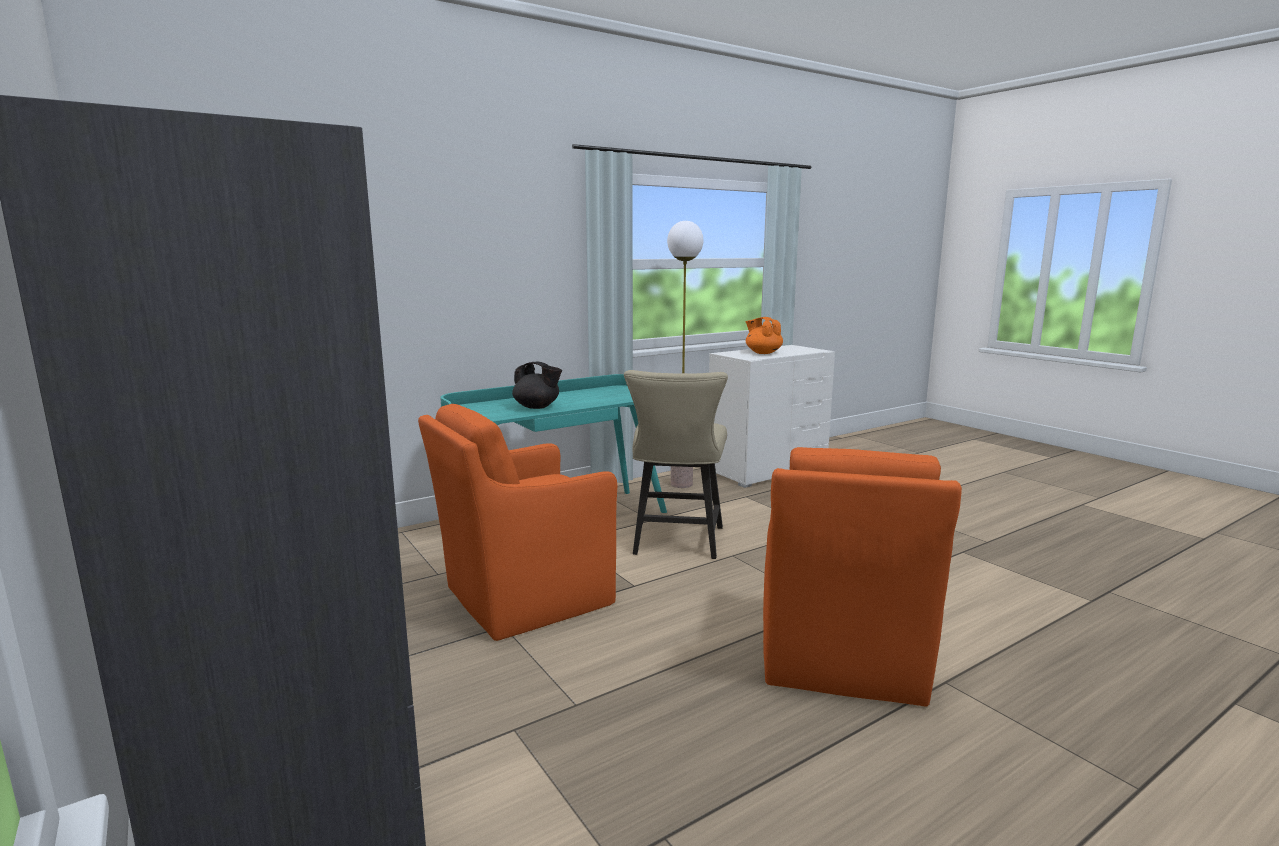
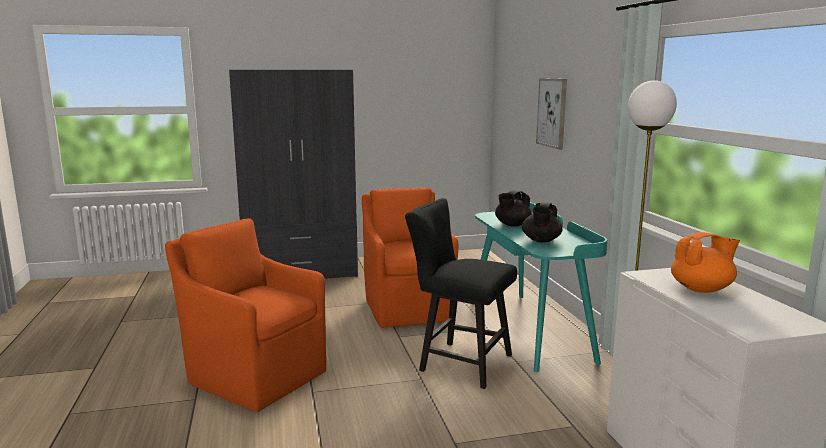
camera: 110 degrees right, 0 degrees up
beige chair [624,370,728,559] -> black chair [405,198,517,389]
none -> black teapot [522,202,563,242]
none -> picture [536,78,567,150]

